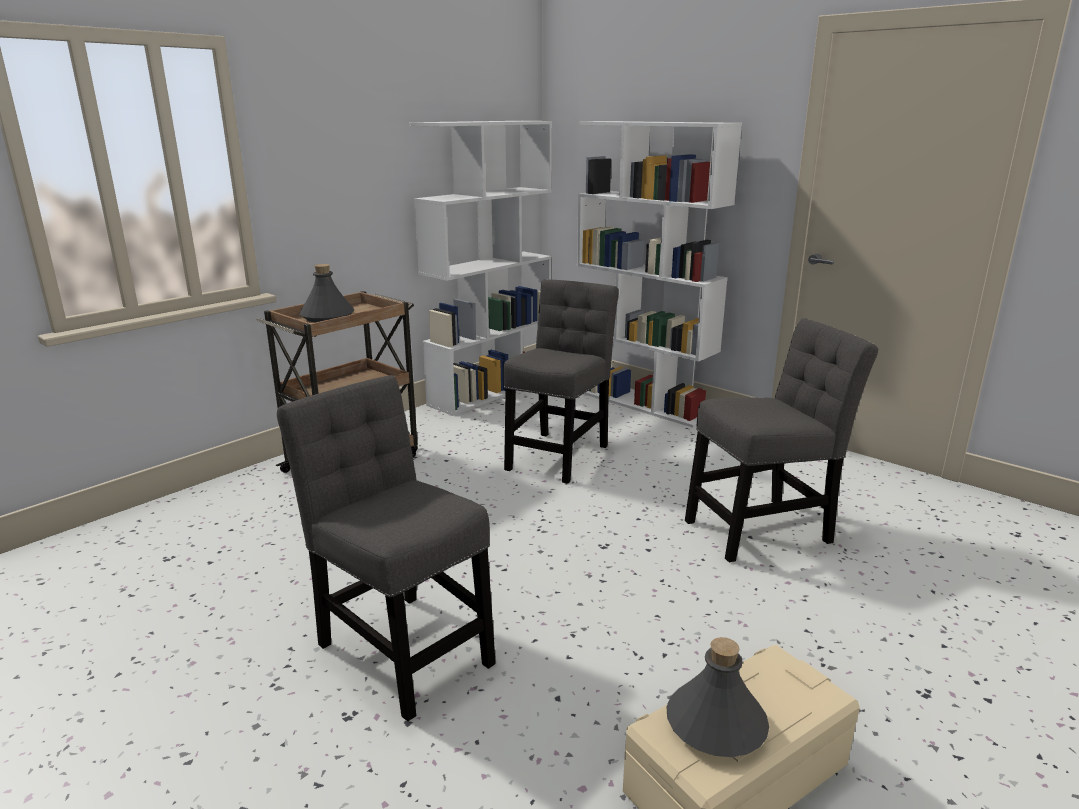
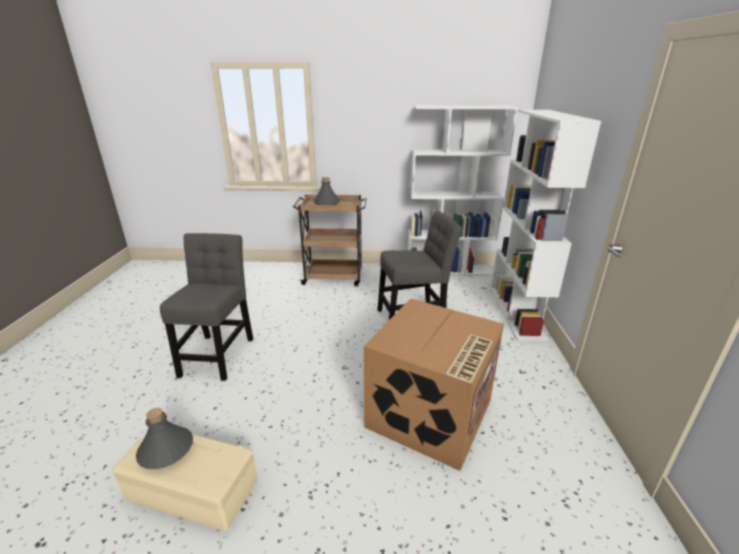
camera: 50 degrees right, 5 degrees up
grey chair [685,318,878,562] -> cardboard box [364,299,504,471]

